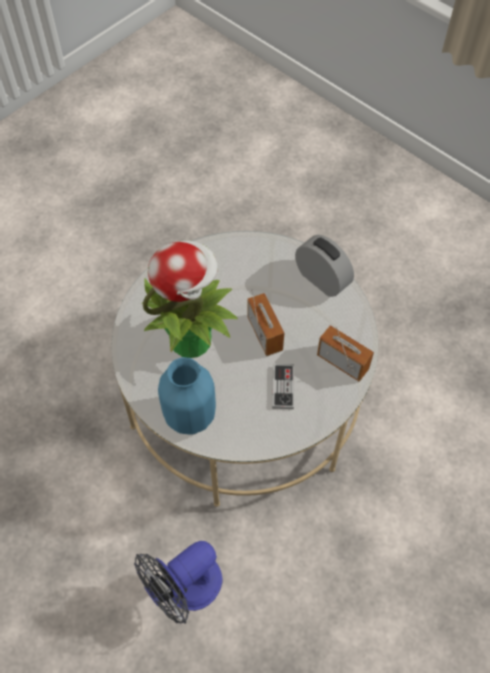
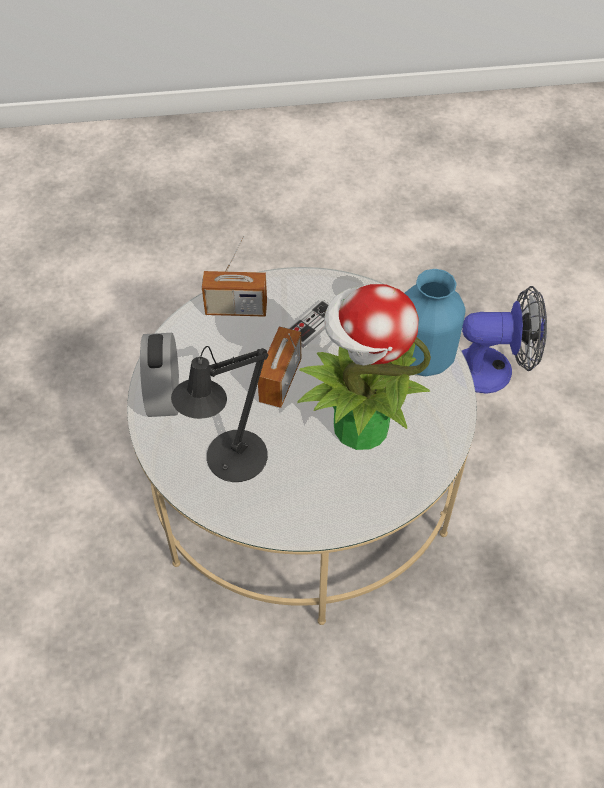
camera: 140 degrees left, 5 degrees down
radio [317,325,374,382] -> radio turned 75 degrees counterclockwise [202,236,267,317]
none -> black table lamp [171,346,268,482]

